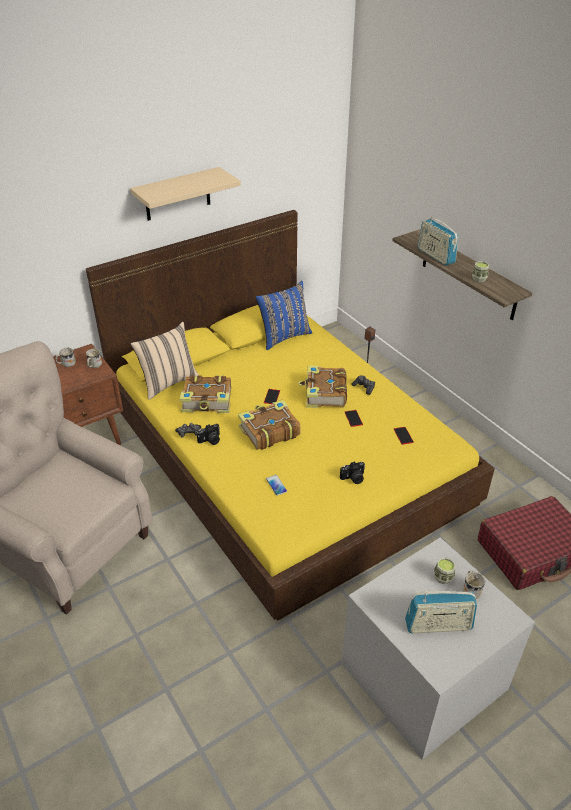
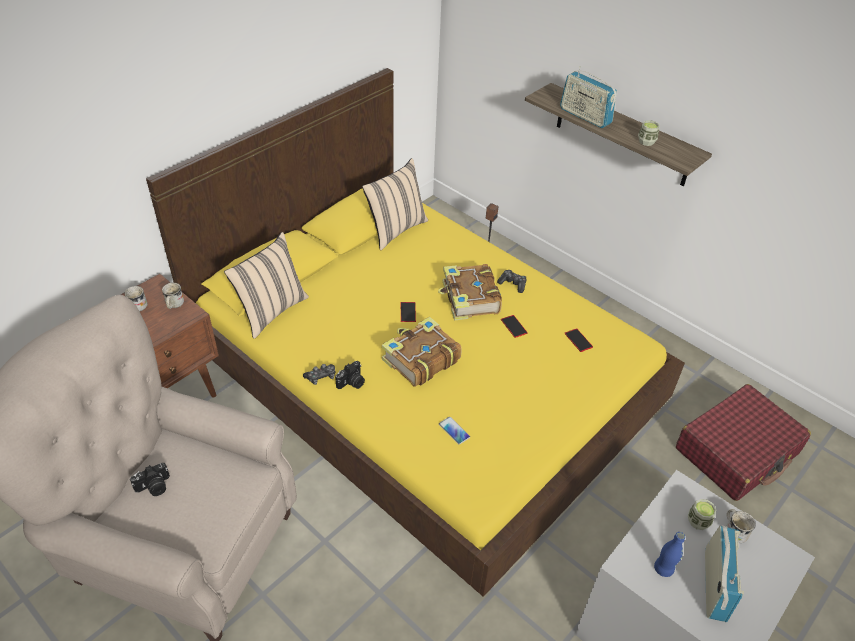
camera: 15 degrees left, 5 degrees up
beige shelf [130,167,241,221] -> none
book [180,375,231,413] -> none
blue pillow [256,281,312,350] -> beige pillow [362,158,428,250]
camera [340,461,365,484] -> camera moved to [130,463,170,496]
radio [405,590,477,634] -> radio turned 60 degrees counterclockwise [705,526,744,622]
none -> blue bottle [654,532,685,577]

